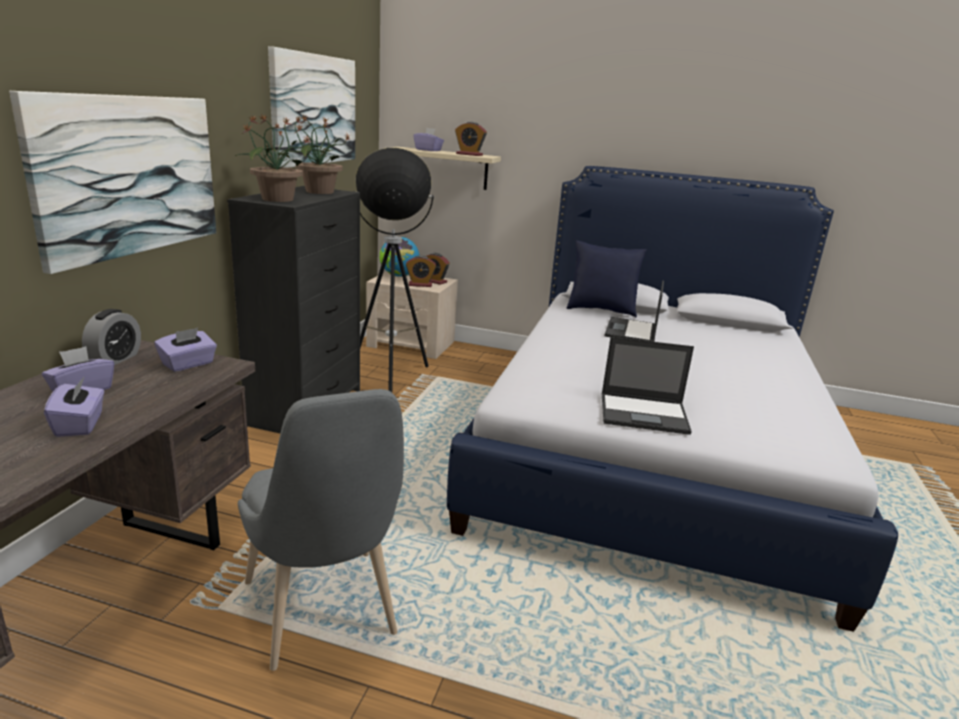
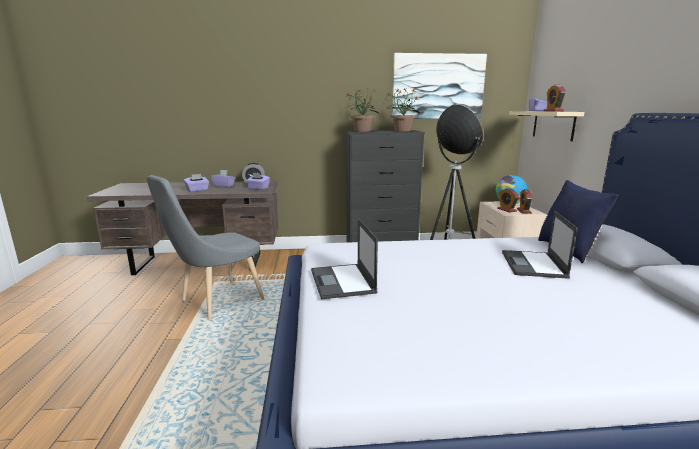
camera: 70 degrees right, 5 degrees down
picture [9,91,216,274] -> none
laptop [604,281,664,342] -> laptop turned 75 degrees counterclockwise [502,211,578,279]

